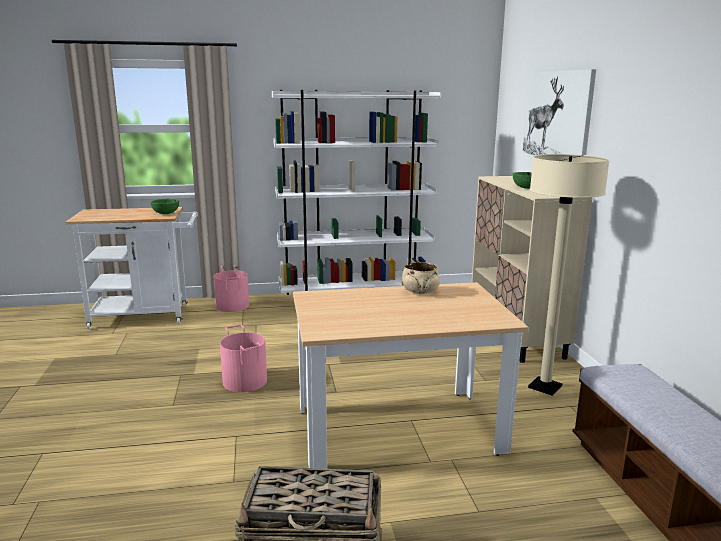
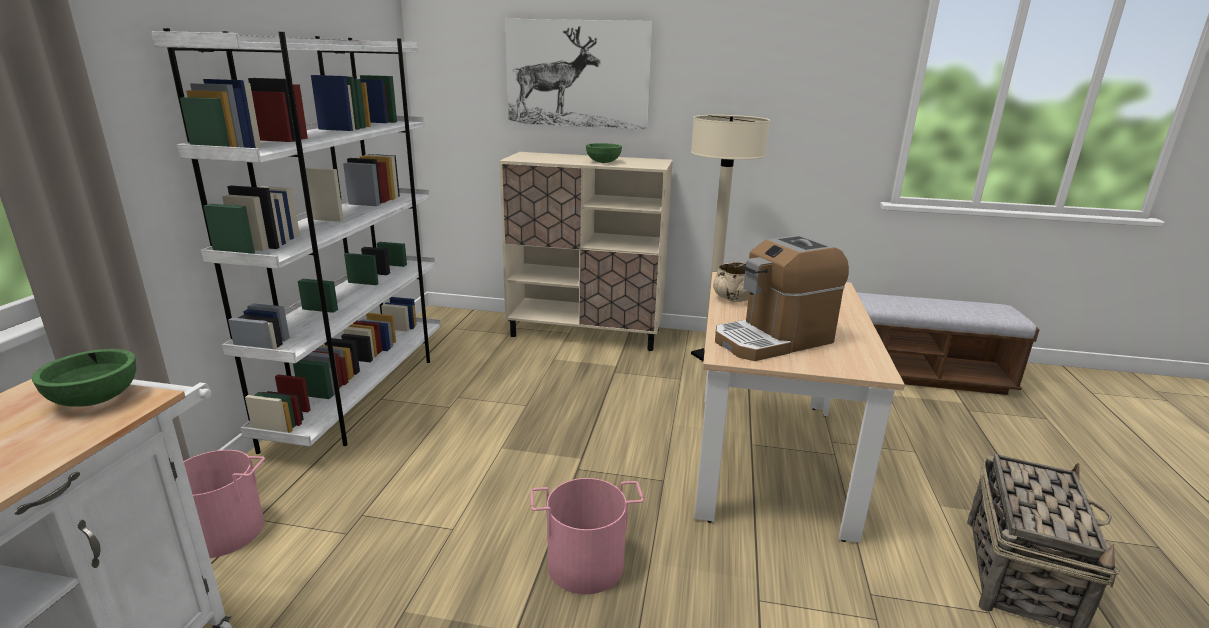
camera: 70 degrees left, 5 degrees up
none -> coffee machine [715,235,849,361]

